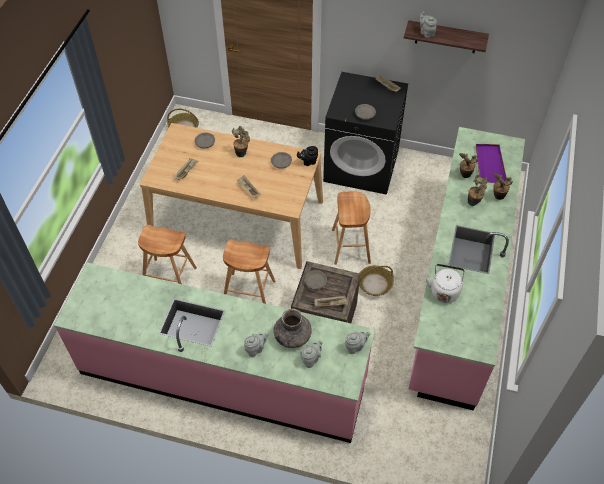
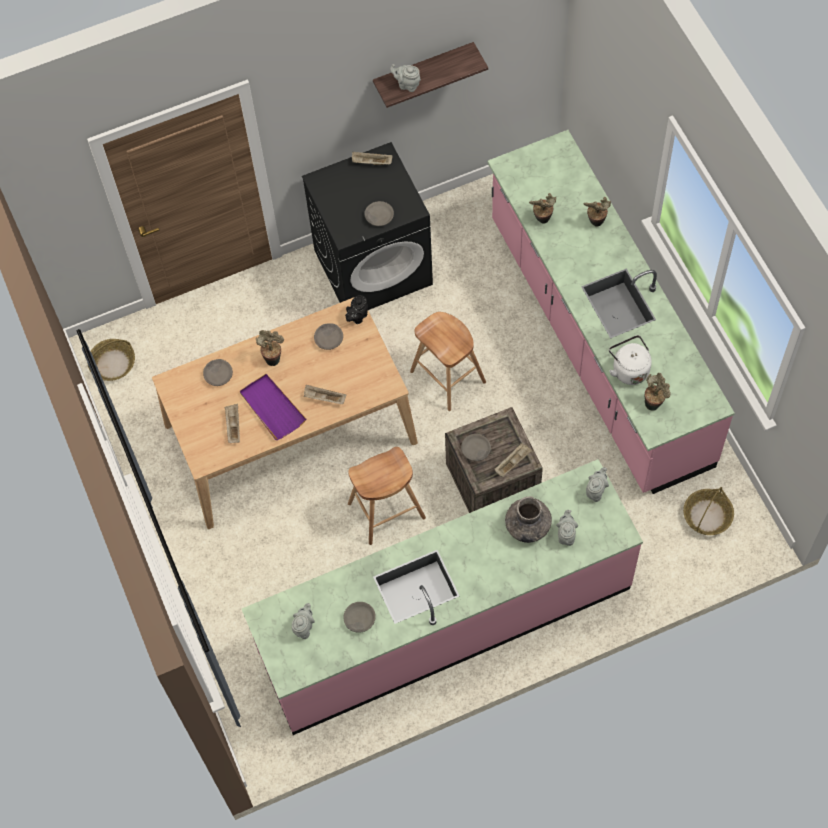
camera: 35 degrees left, 10 degrees up
brown stool [138,225,197,284] -> none
grey teapot [244,333,268,357] -> grey teapot moved to [292,603,315,639]
basket [359,265,394,296] -> basket moved to [683,487,734,535]
potted plant [468,174,487,206] -> potted plant moved to [645,373,671,411]
purple tray [476,144,507,183] -> purple tray moved to [240,374,306,440]
none -> grey bowl [343,602,376,633]

